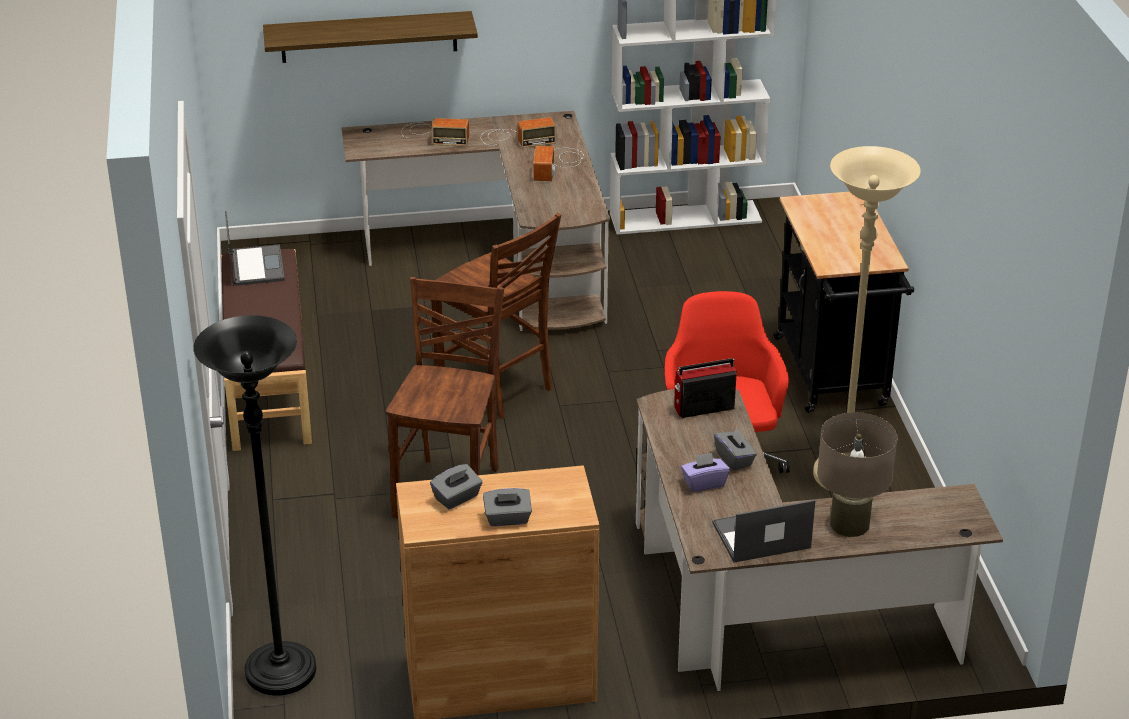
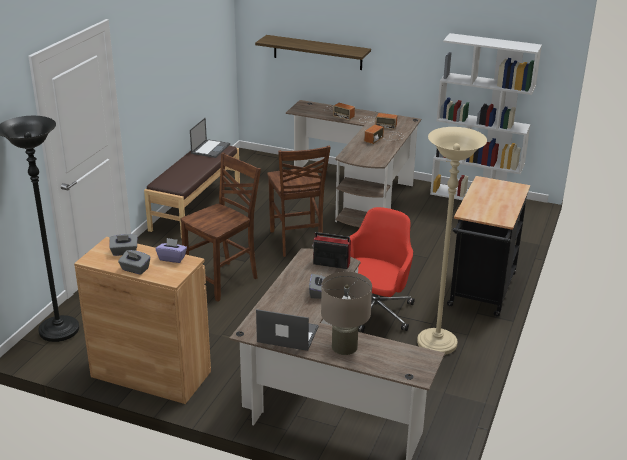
camera: 30 degrees right, 5 degrees down
purple tissue box [681,453,730,492] -> purple tissue box moved to [156,238,187,263]

